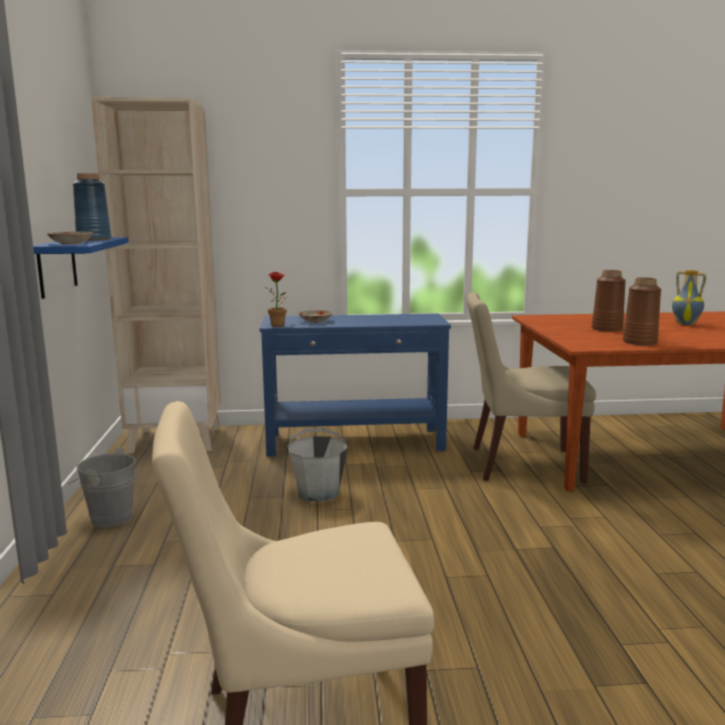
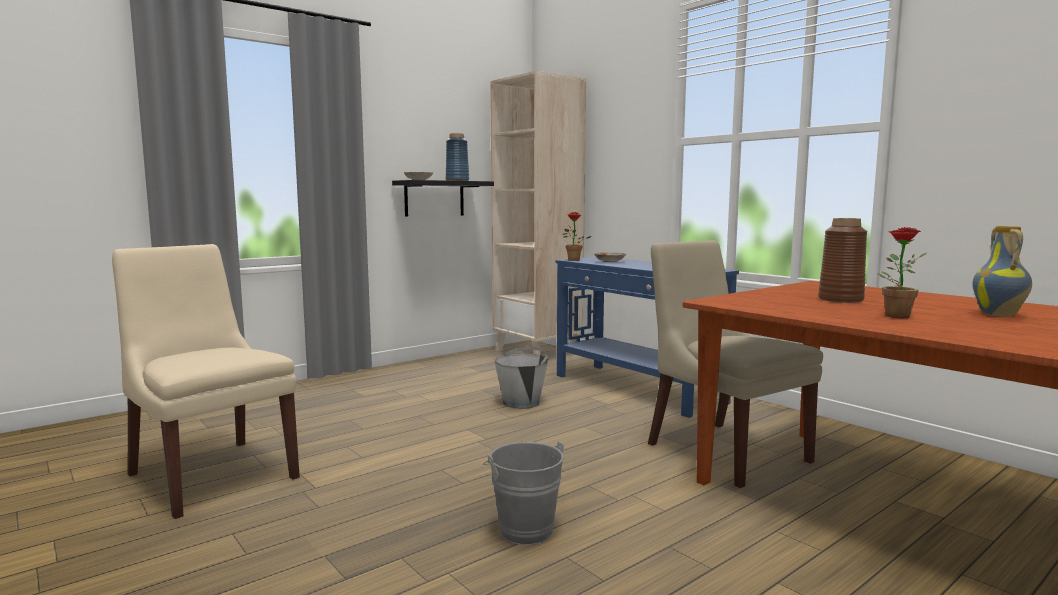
camera: 55 degrees right, 5 degrees down
blue shelf [33,237,129,299] -> black shelf [392,180,494,217]
grey bucket [68,448,136,528] -> grey bucket moved to [483,441,564,545]
brown vase [623,277,661,345] -> none
none -> potted plant [877,227,926,318]

